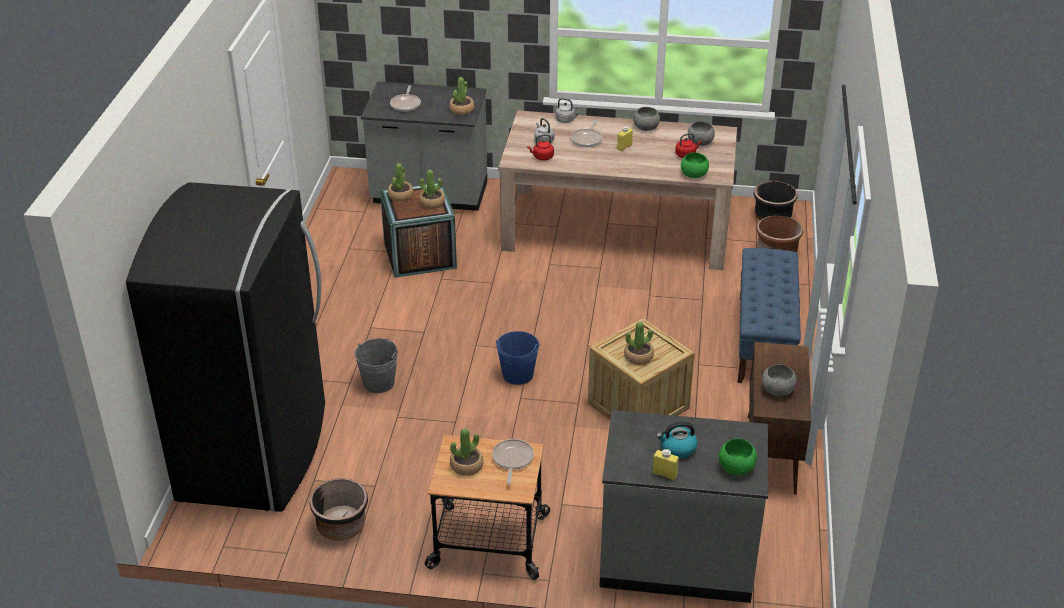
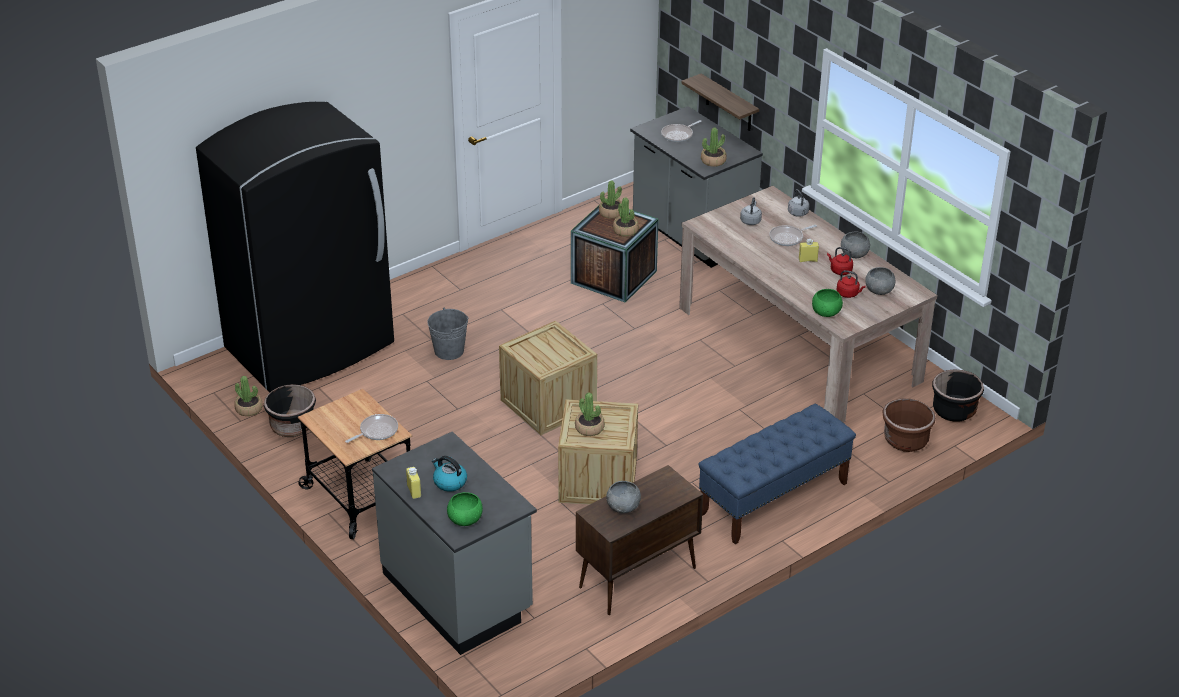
camera: 45 degrees right, 0 degrees up
potted plant [450,428,484,476] -> potted plant moved to [234,376,263,416]
blue bucket [496,331,540,385] -> crate [499,321,597,435]
red kettle [527,134,554,161] -> red kettle moved to [827,247,853,275]
none -> shelf [681,74,759,131]

